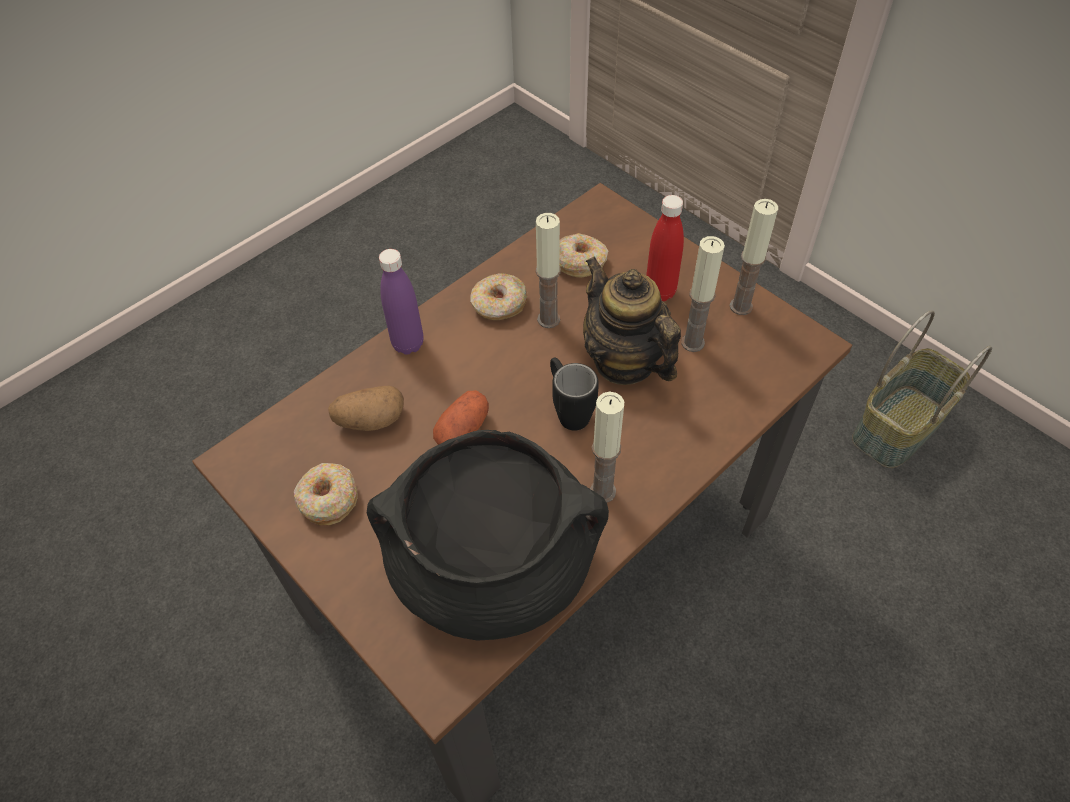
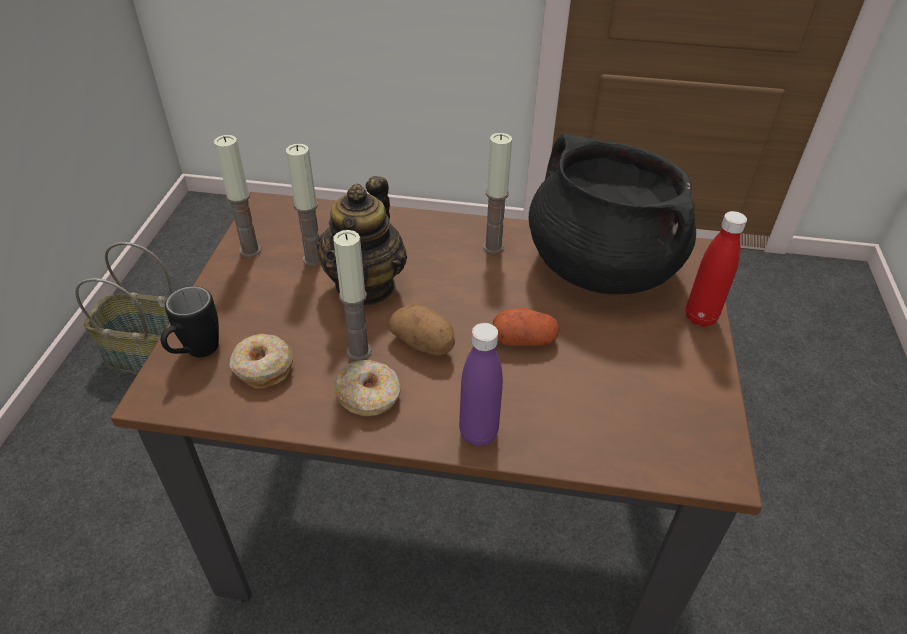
camera: 130 degrees left, 10 degrees down
donut [294,463,358,525] -> none
potato [328,385,404,431] -> potato moved to [388,304,455,355]
black mug [550,357,599,431] -> black mug moved to [160,286,219,358]
red bottle [646,195,684,302] -> red bottle moved to [686,211,747,327]

